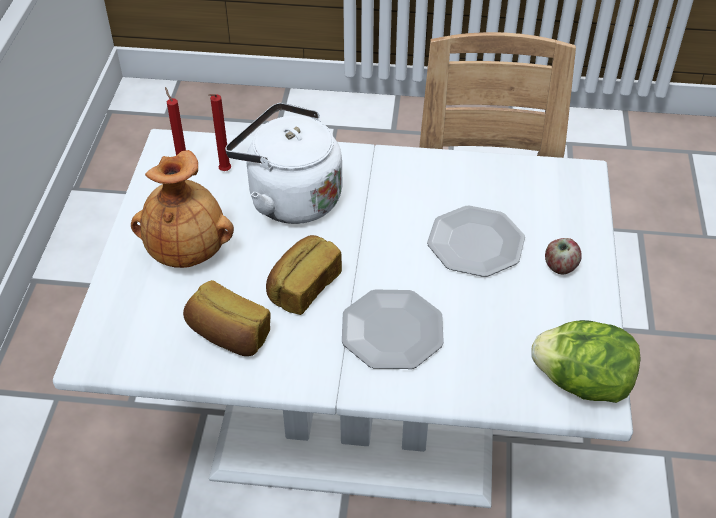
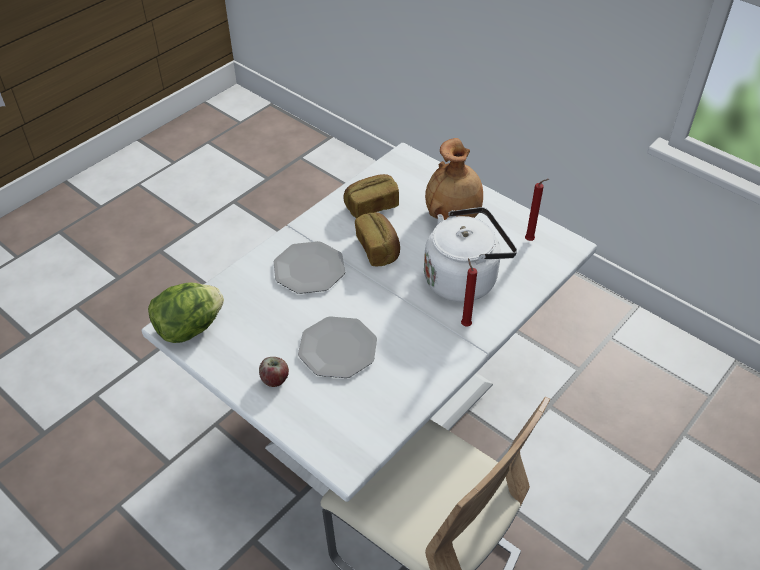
camera: 125 degrees right, 0 degrees up
red candle [208,94,231,171] -> red candle moved to [461,258,477,327]

